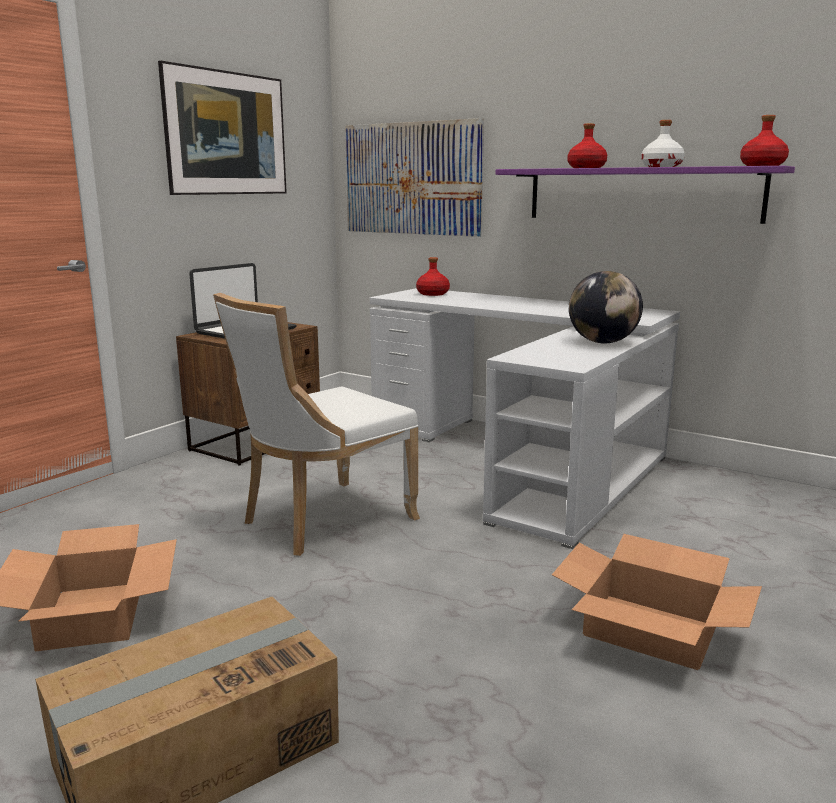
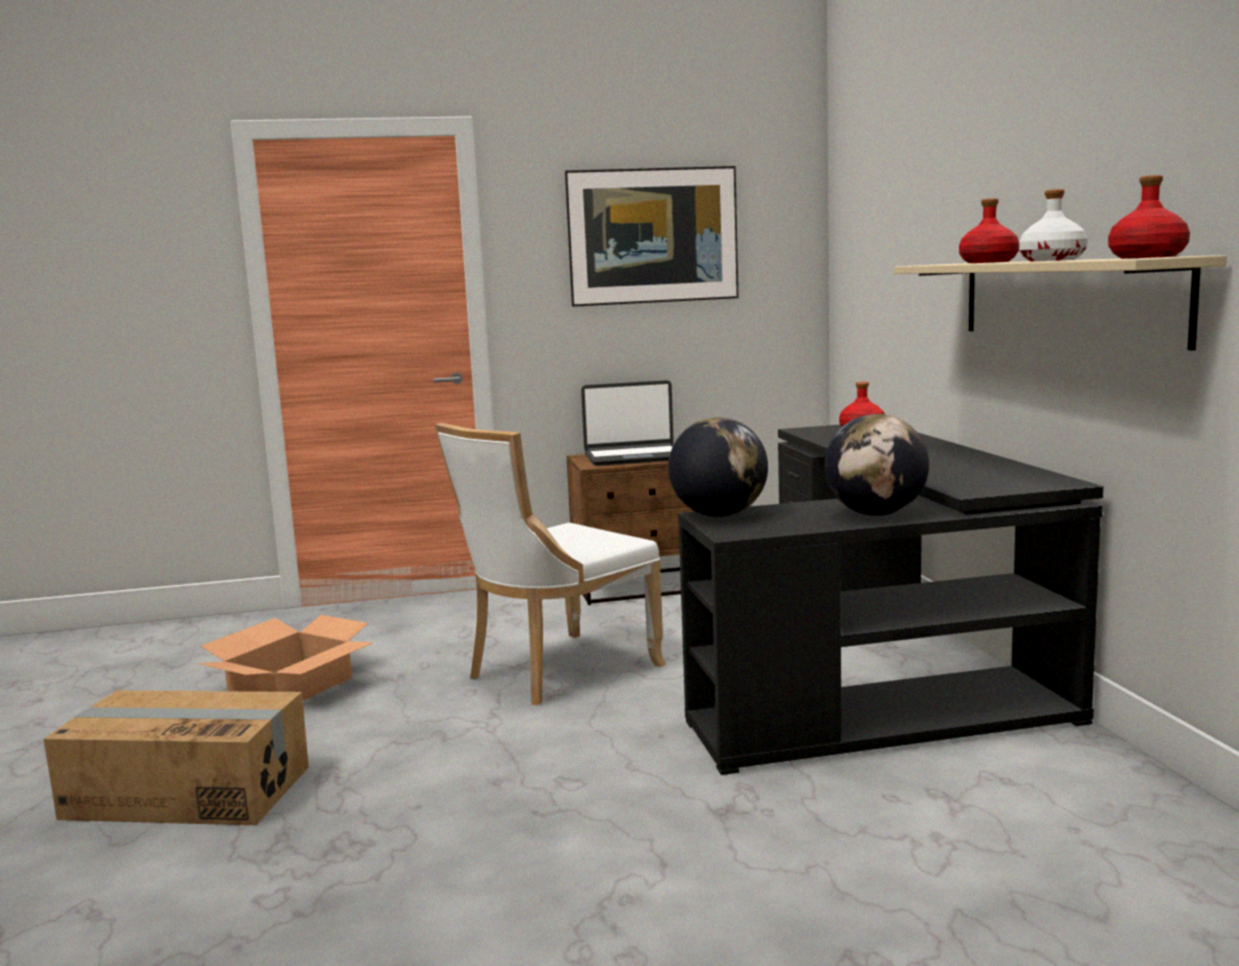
camera: 45 degrees right, 5 degrees down
white chair [213,293,420,556] -> white chair turned 45 degrees counterclockwise [435,423,666,705]
picture [345,118,484,237] -> none
white desk [370,288,680,549] -> black desk [678,425,1103,775]
purple shelf [496,166,795,224] -> beige shelf [894,255,1227,351]
cardboard box [552,534,762,670] -> none
none -> globe [668,417,768,517]

